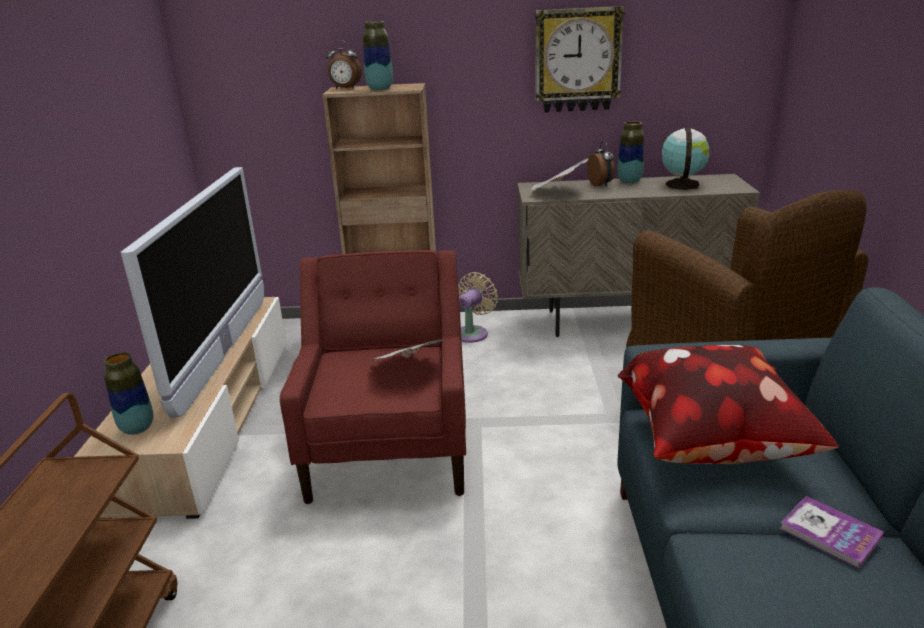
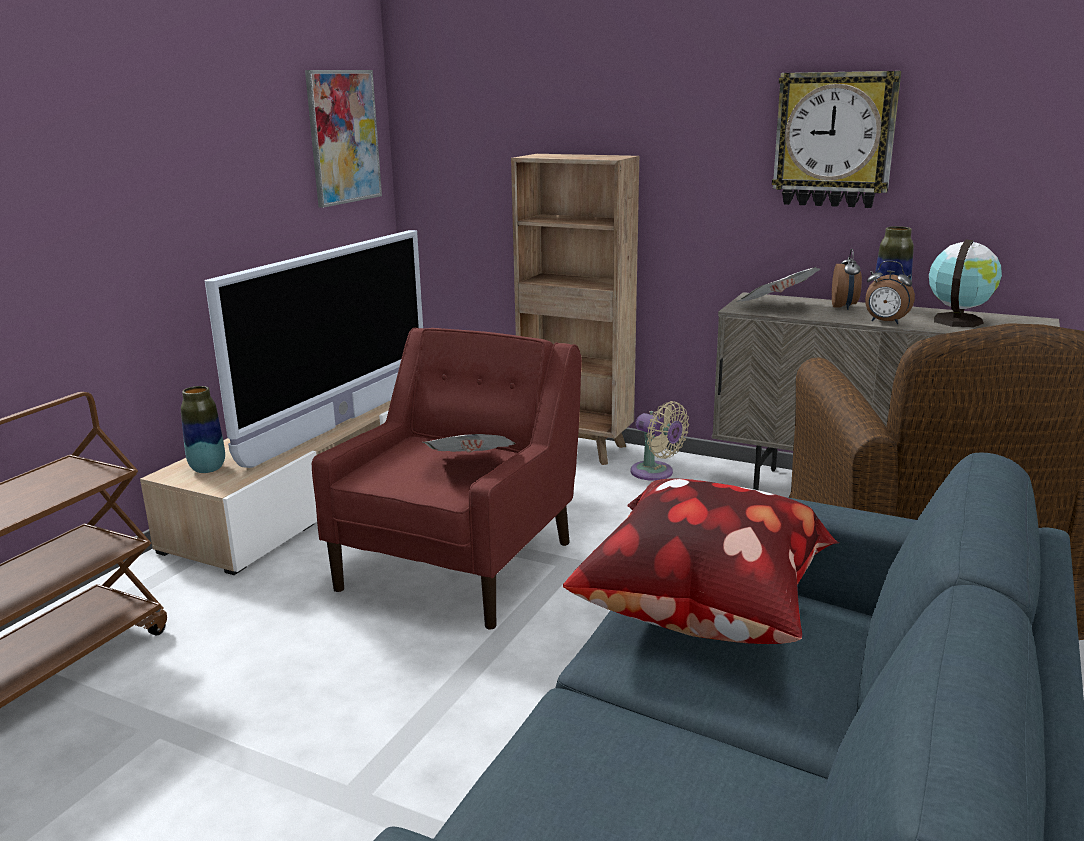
camera: 25 degrees right, 5 degrees down
alarm clock [326,40,362,89] -> alarm clock moved to [865,261,915,324]
vase [363,21,393,90] -> none
beige fan [458,272,498,343] -> beige fan turned 75 degrees clockwise [630,401,689,481]
book [780,496,884,569] -> none
none -> picture [305,70,382,208]

